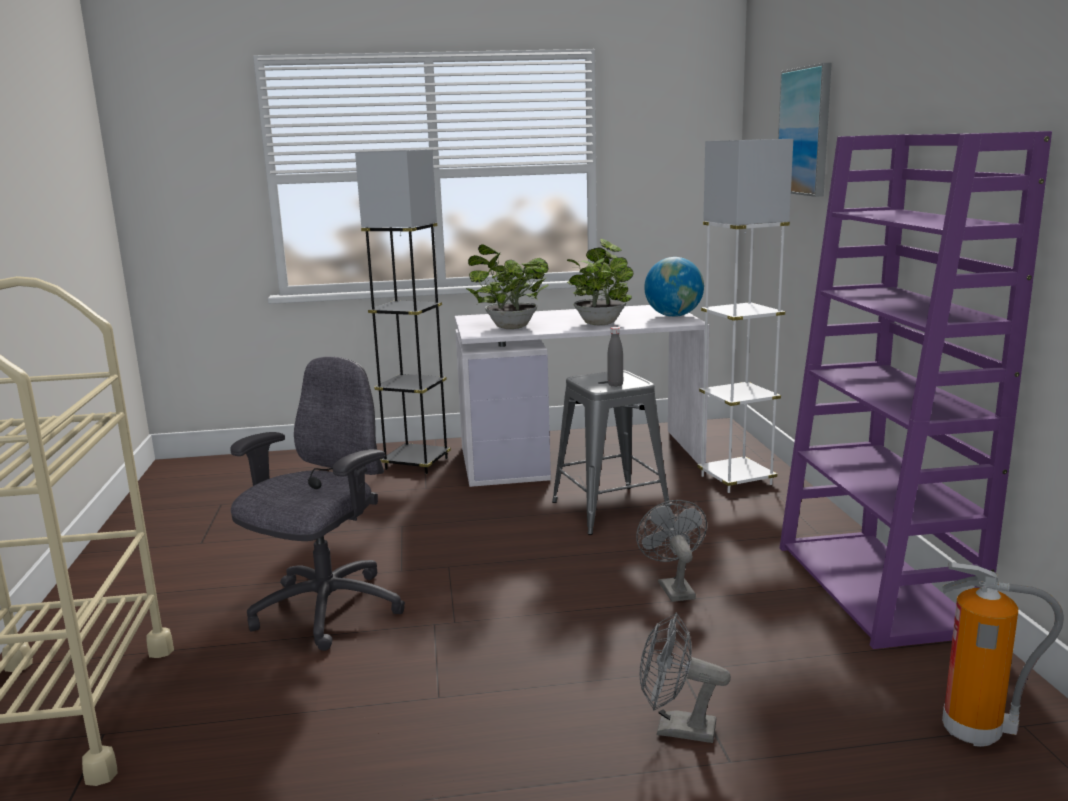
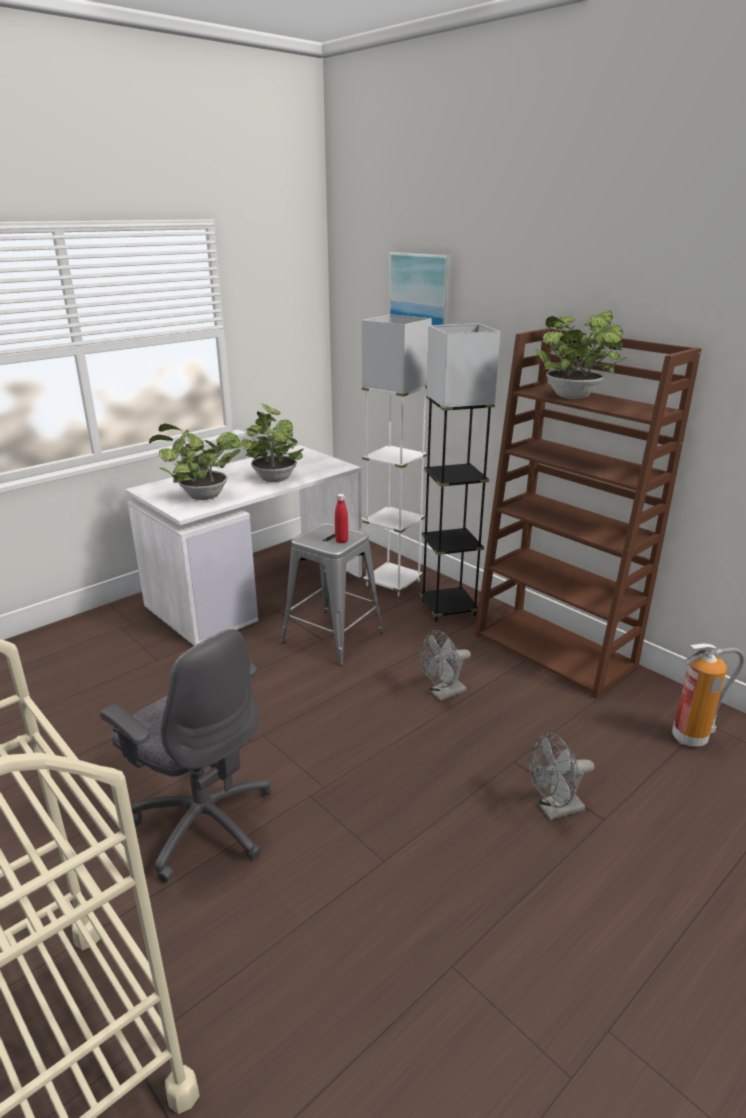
camera: 35 degrees left, 10 degrees up
grey office chair [230,357,405,651] -> grey office chair turned 135 degrees clockwise [100,629,271,882]
grey floor lamp [355,149,451,474] -> grey floor lamp moved to [420,323,500,622]
grey bottle [607,327,623,387] -> red bottle [335,494,348,543]
grey fan [636,500,707,602] -> grey fan turned 75 degrees counterclockwise [420,630,471,701]
globe [644,257,704,317] -> none
purple bookcase [780,131,1052,649] -> brown bookcase [475,328,702,699]
none -> potted plant [536,310,627,399]

